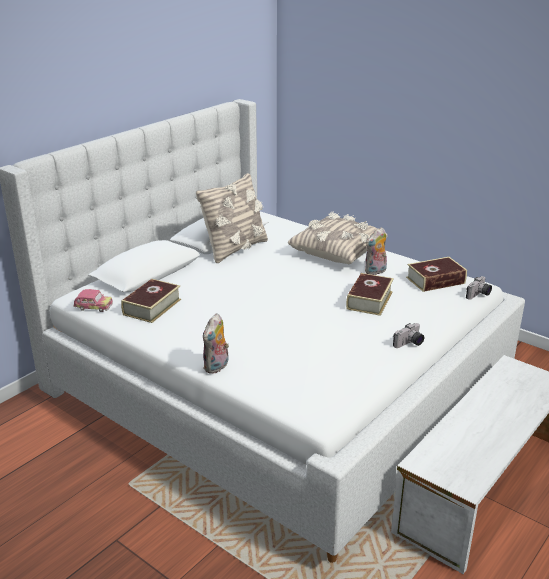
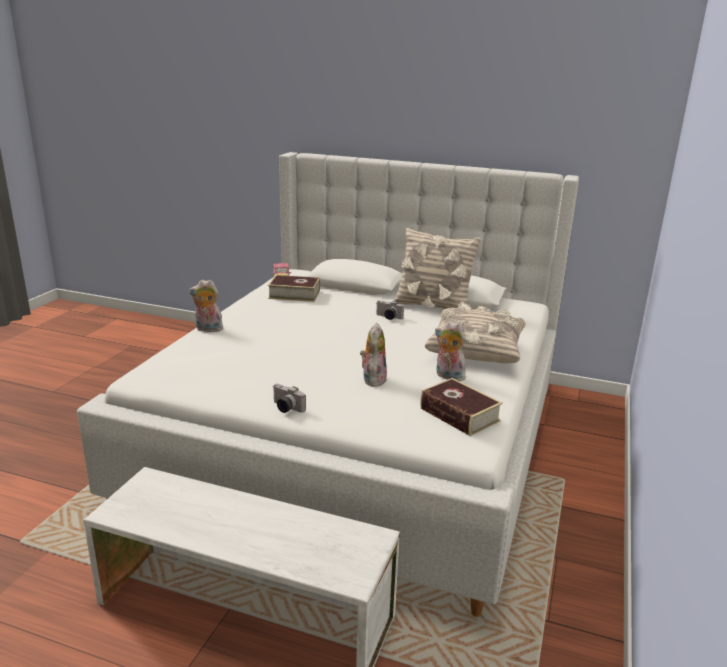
camera: 70 degrees right, 5 degrees down
book [346,273,394,316] -> plush toy [360,322,387,387]
camera [466,276,492,300] -> camera moved to [376,301,404,320]

